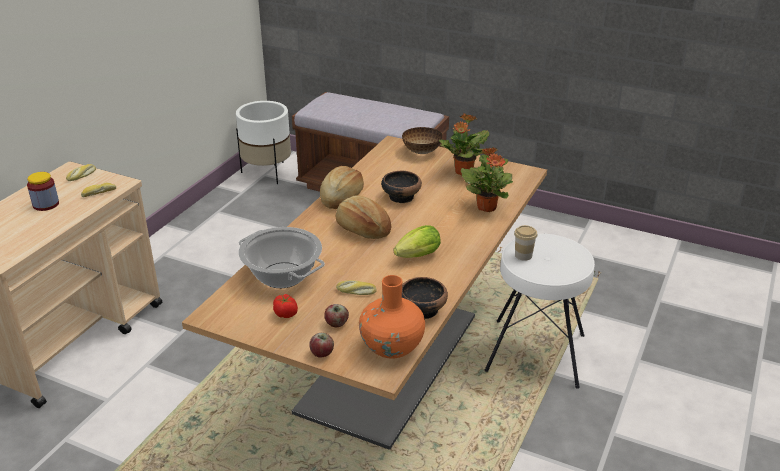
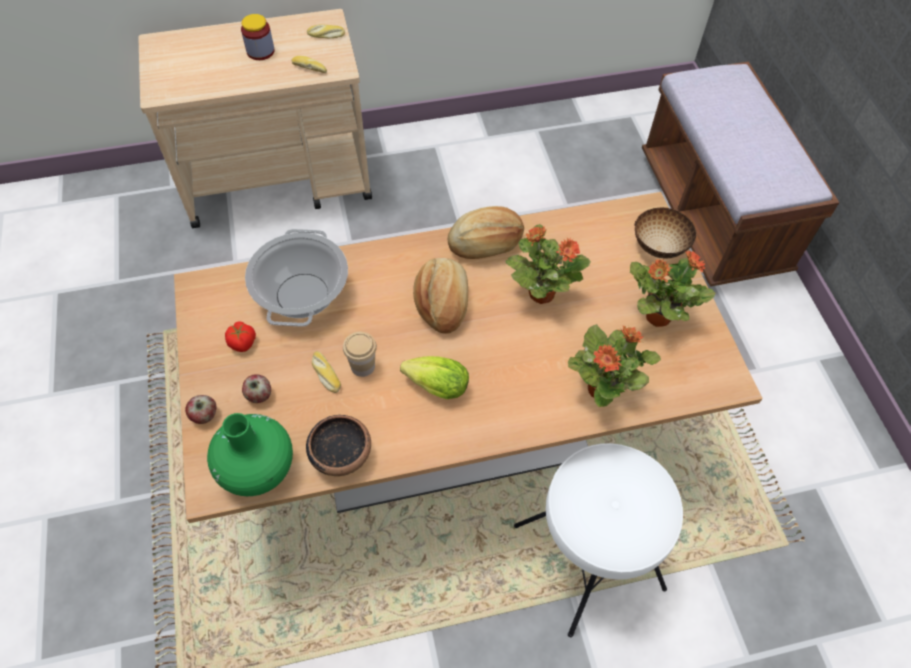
camera: 50 degrees right, 25 degrees up
white planter [236,101,291,184] -> none
orange vase [359,275,425,359] -> green vase [207,413,293,496]
bowl [381,171,422,203] -> potted plant [506,224,591,304]
cup [514,225,538,261] -> cup moved to [343,332,377,377]

